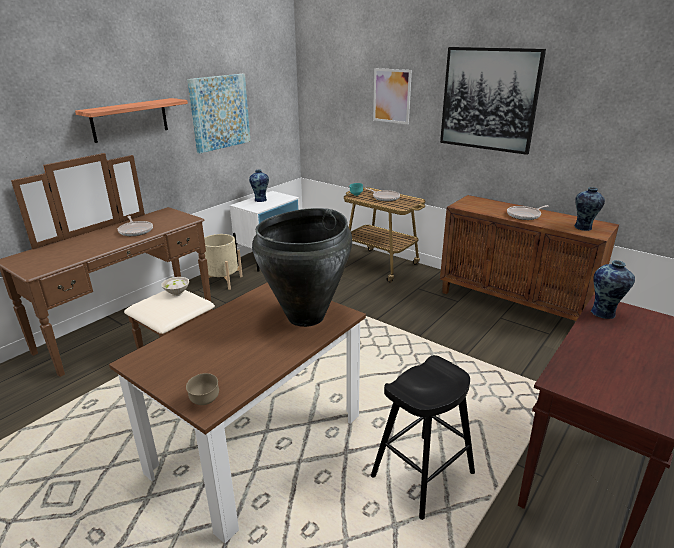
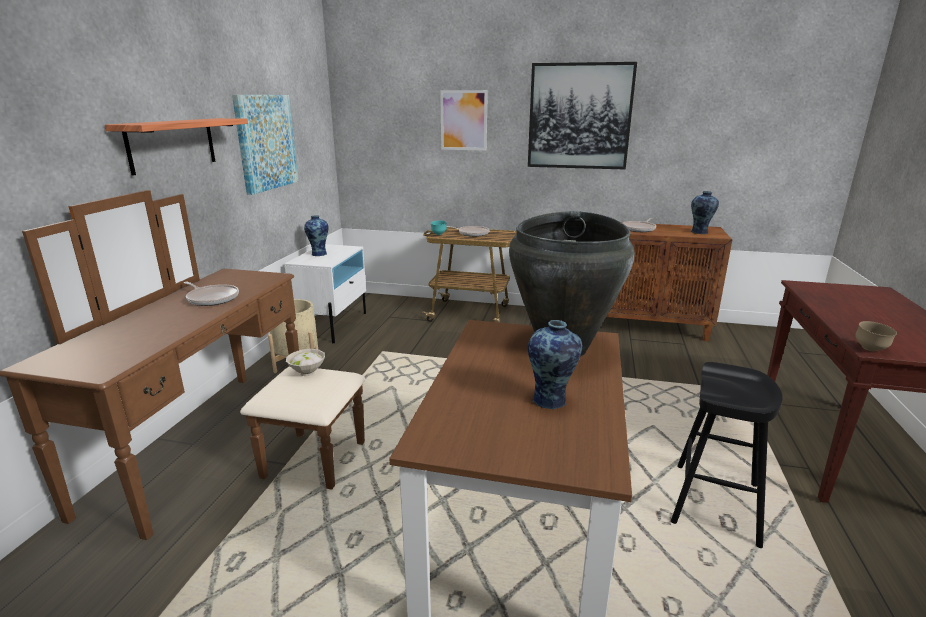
camera: 25 degrees left, 5 degrees down
brown bowl [186,373,219,405] -> brown bowl moved to [855,321,897,351]
vase [590,260,635,319] -> vase moved to [528,320,582,409]

